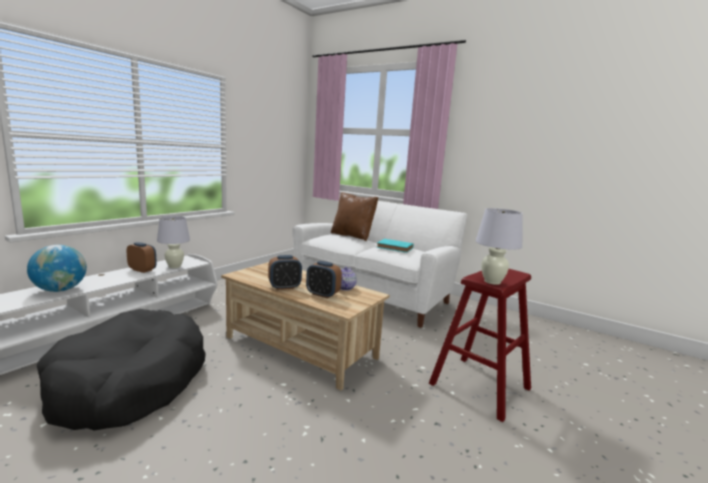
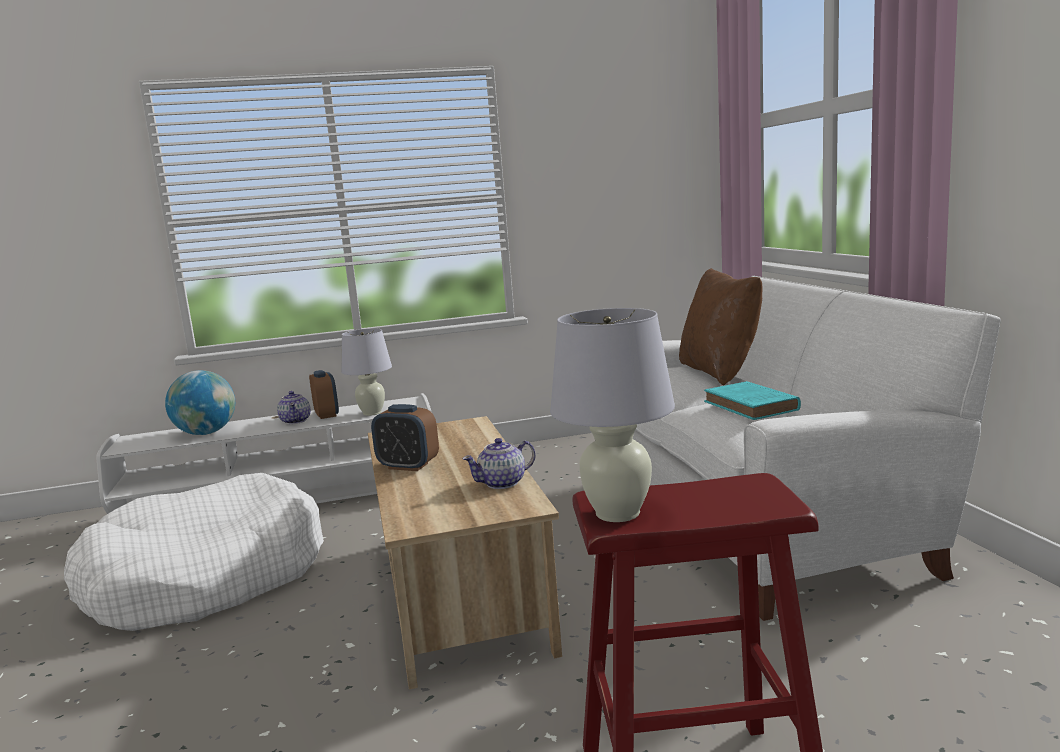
camera: 45 degrees right, 0 degrees up
black dog bed [37,309,206,431] -> white dog bed [64,473,324,631]
alarm clock [306,261,342,299] -> none
none -> teapot [277,391,311,424]

